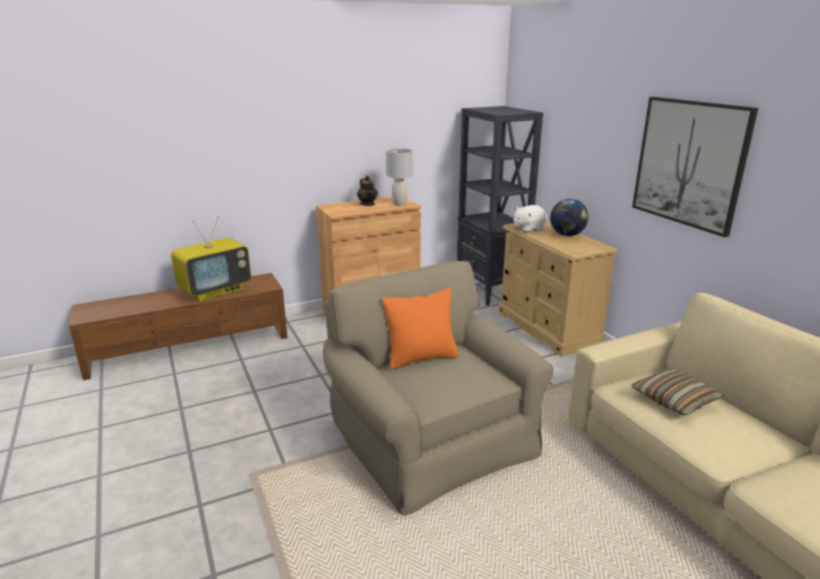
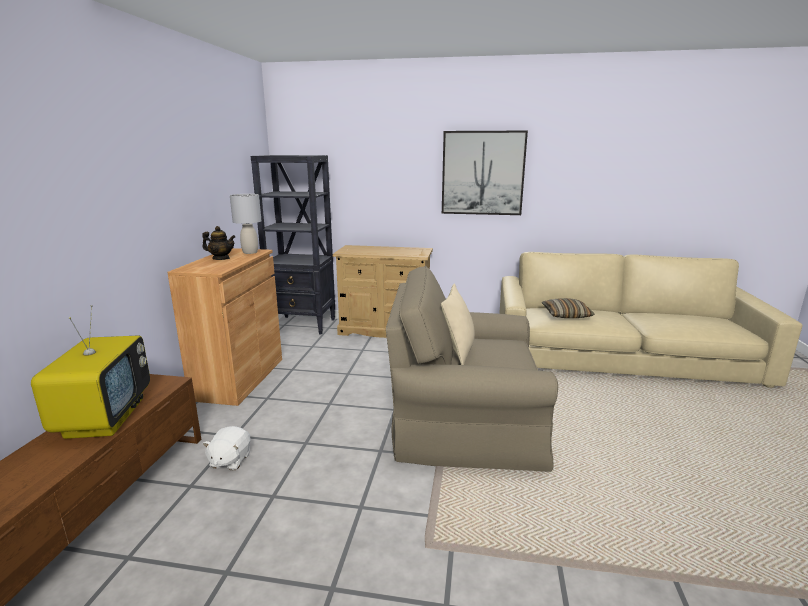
camera: 55 degrees left, 5 degrees down
orange pillow [382,288,459,369] -> beige pillow [441,284,475,365]
white plush toy [514,205,547,232] -> white plush toy moved to [203,426,251,471]
globe [550,199,589,236] -> none

